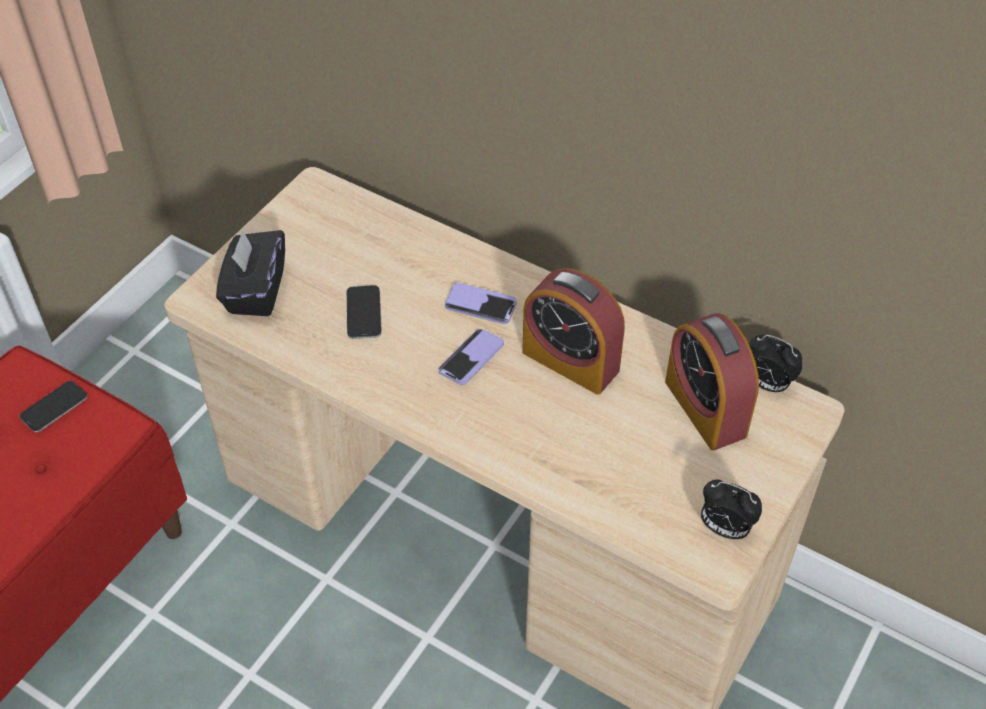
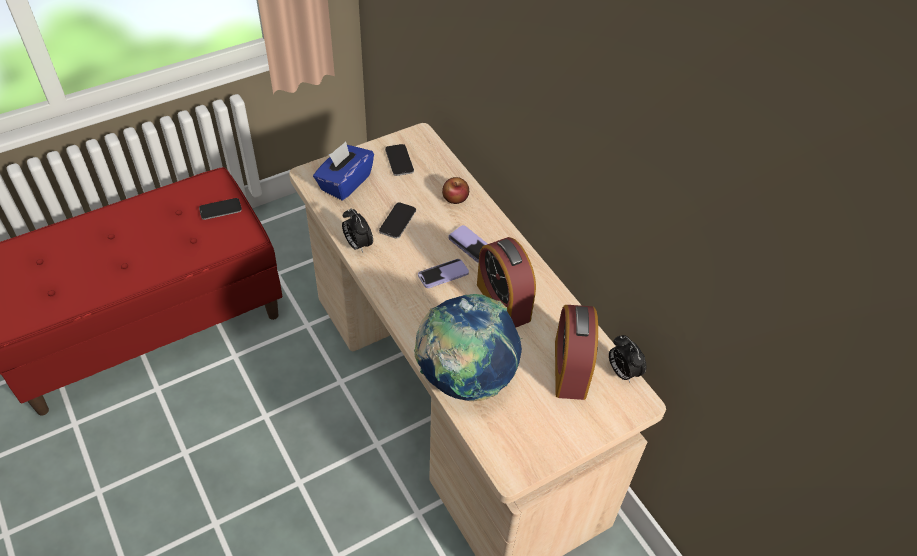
camera: 25 degrees right, 0 degrees up
black tissue box [216,230,285,316] -> blue tissue box [313,141,374,201]
alarm clock [701,479,762,539] -> alarm clock moved to [342,208,373,252]
none -> phone [385,144,414,176]
none -> globe [414,294,523,401]
none -> apple [442,177,469,204]

